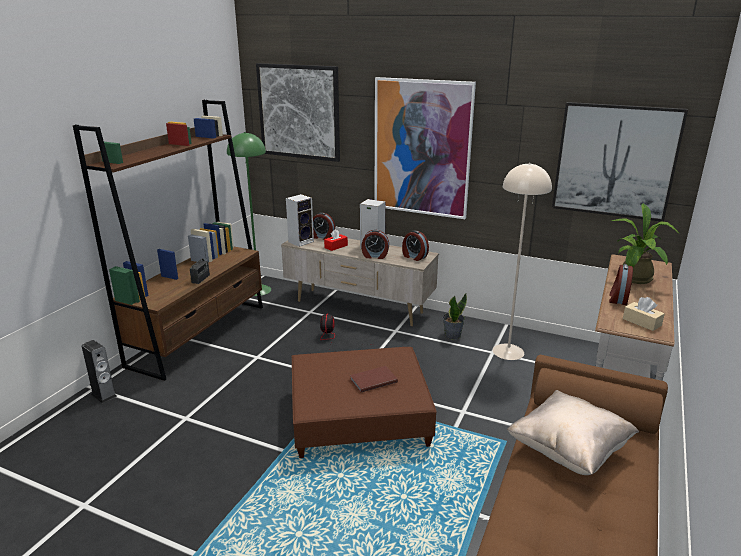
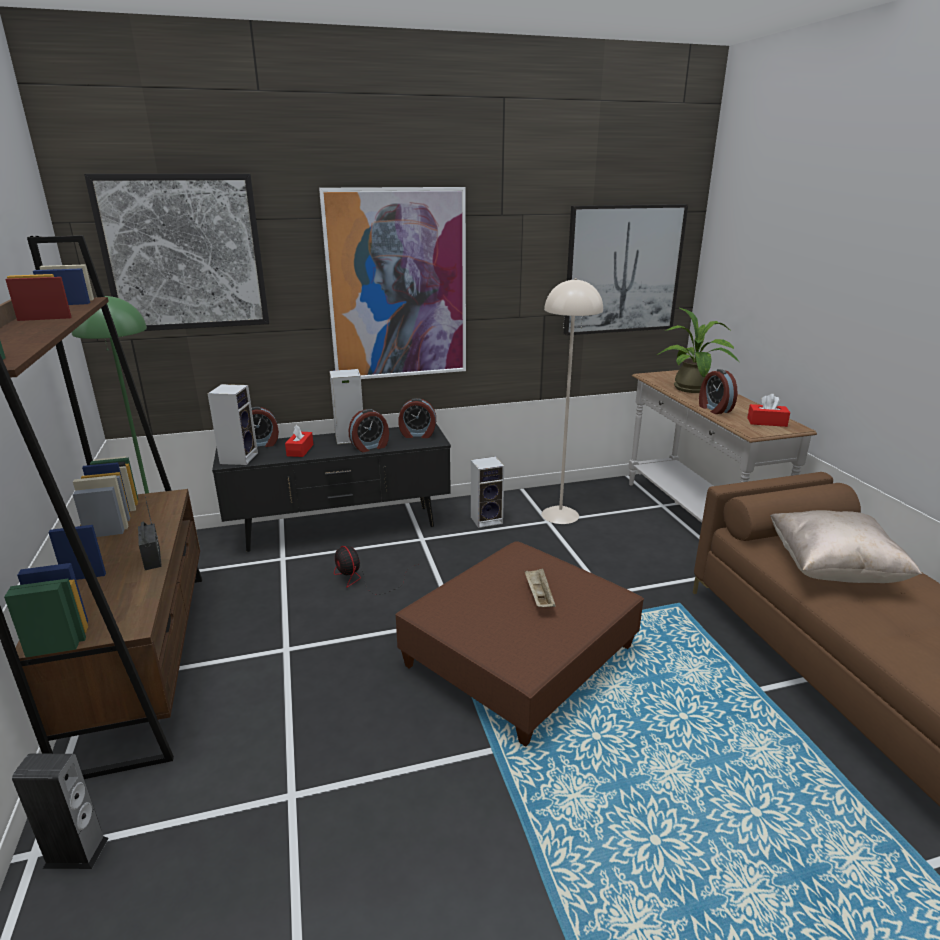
camera: 40 degrees left, 0 degrees up
beige tv stand [281,238,439,326] -> black tv stand [212,424,451,552]
brown book [350,366,398,393] -> beige tray [525,568,556,607]
potted plant [443,294,467,340] -> speaker [471,457,504,528]
beige tissue box [623,297,665,331] -> red tissue box [747,394,790,427]

